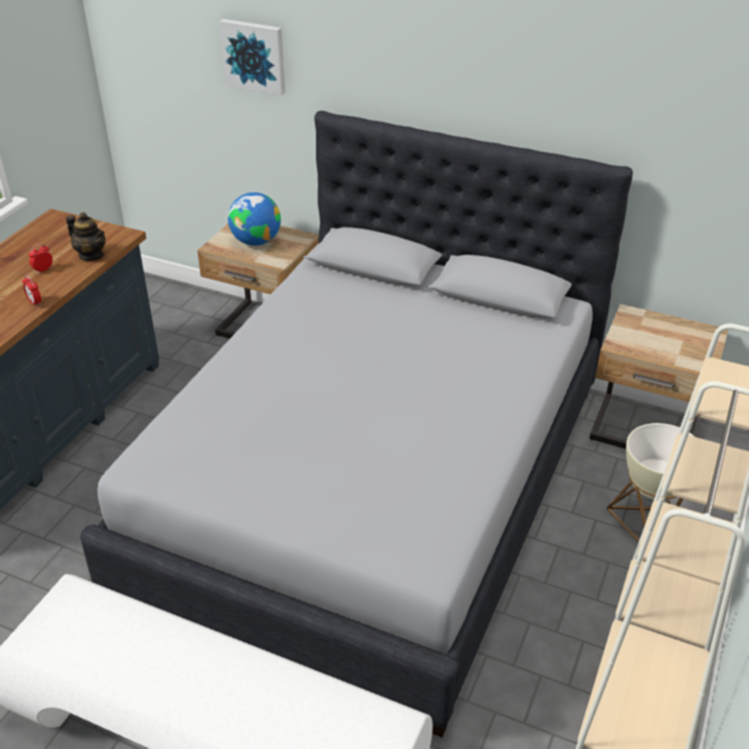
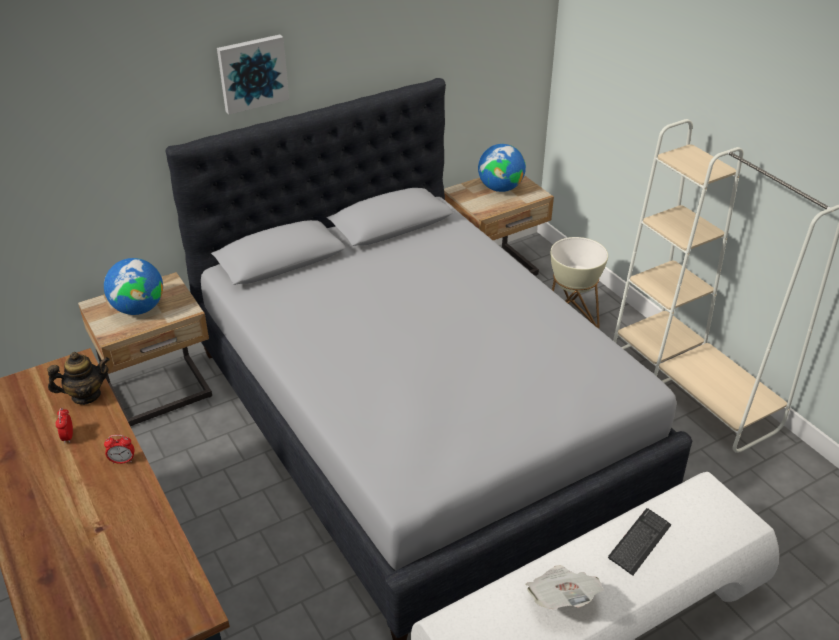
camera: 55 degrees left, 0 degrees up
picture [219,19,285,96] -> picture moved to [217,34,289,115]
none -> globe [478,144,526,192]
none -> newspaper [525,565,604,609]
none -> keyboard [608,508,671,576]

